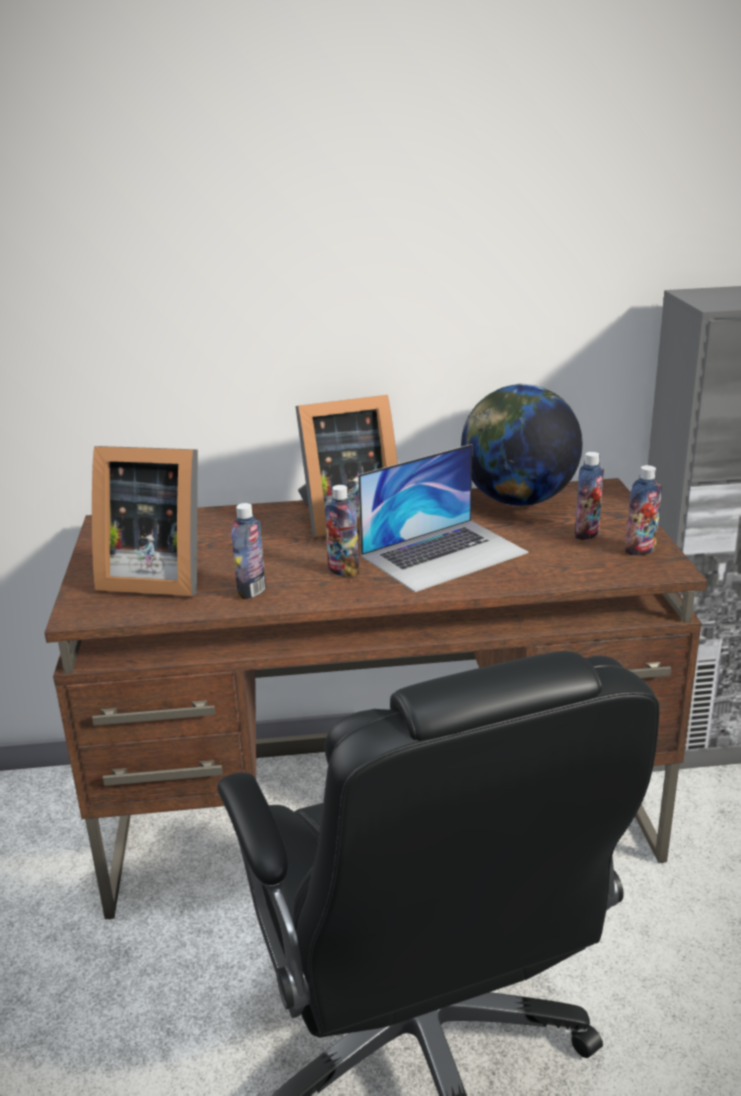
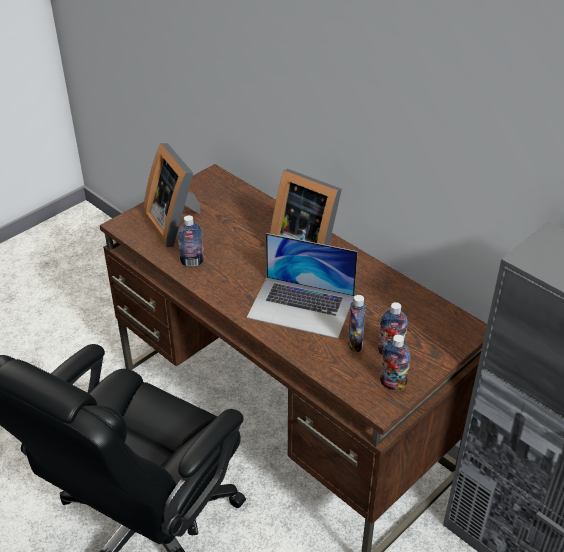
camera: 50 degrees right, 15 degrees up
bottle [325,485,359,577] -> bottle moved to [348,295,366,352]
globe [461,383,583,506] -> none

